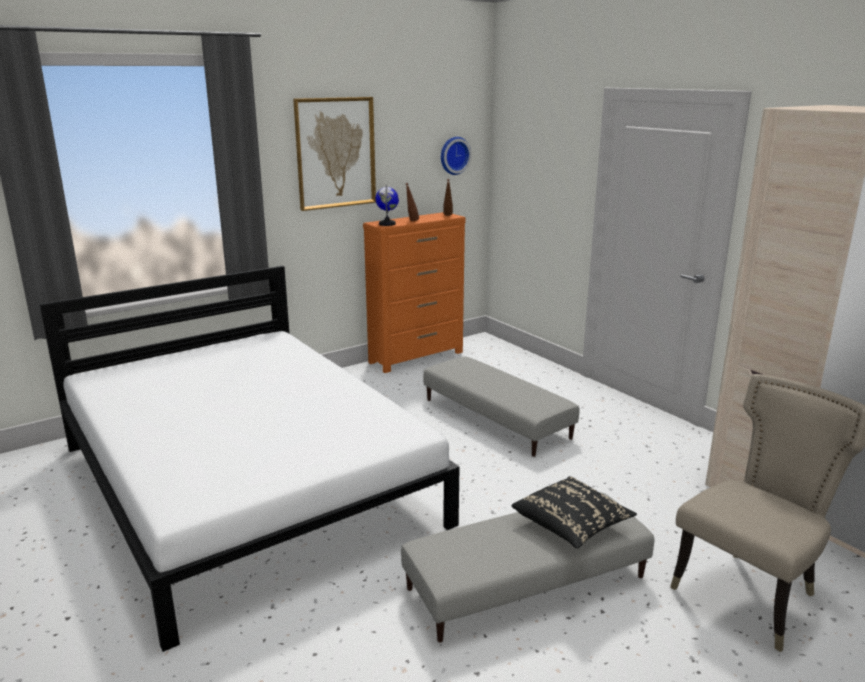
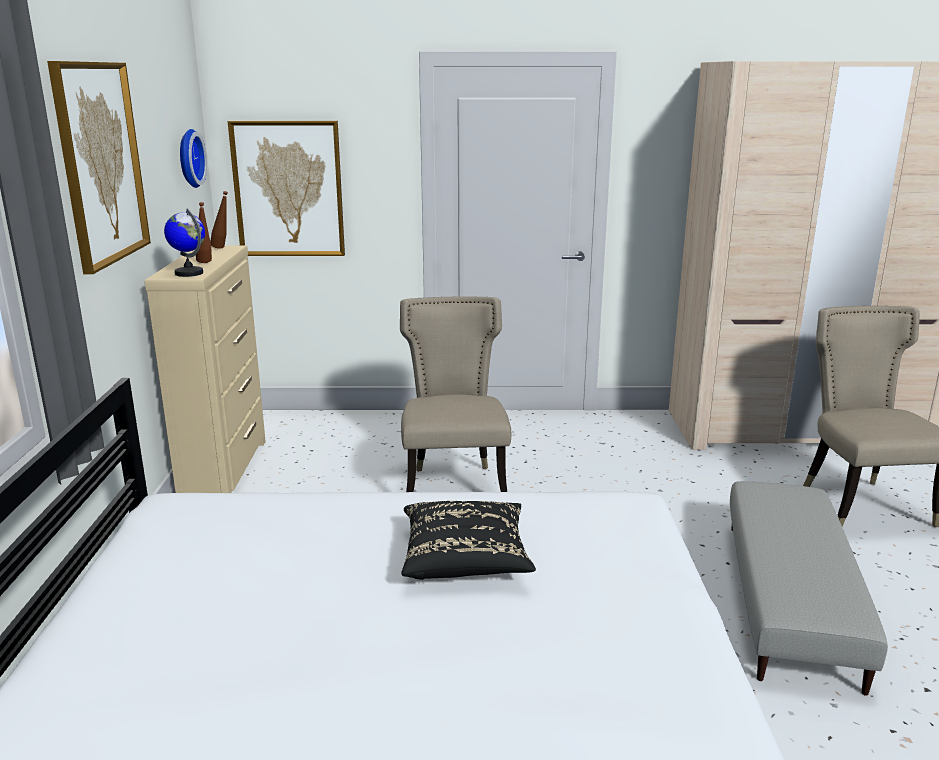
camera: 55 degrees left, 0 degrees up
orange dresser [363,212,466,373] -> beige dresser [144,245,266,493]
grey ottoman [423,356,580,457] -> beige chair [400,297,511,492]
black pillow [511,476,637,548] -> black pillow moved to [401,501,536,580]
none -> picture [228,121,345,256]

